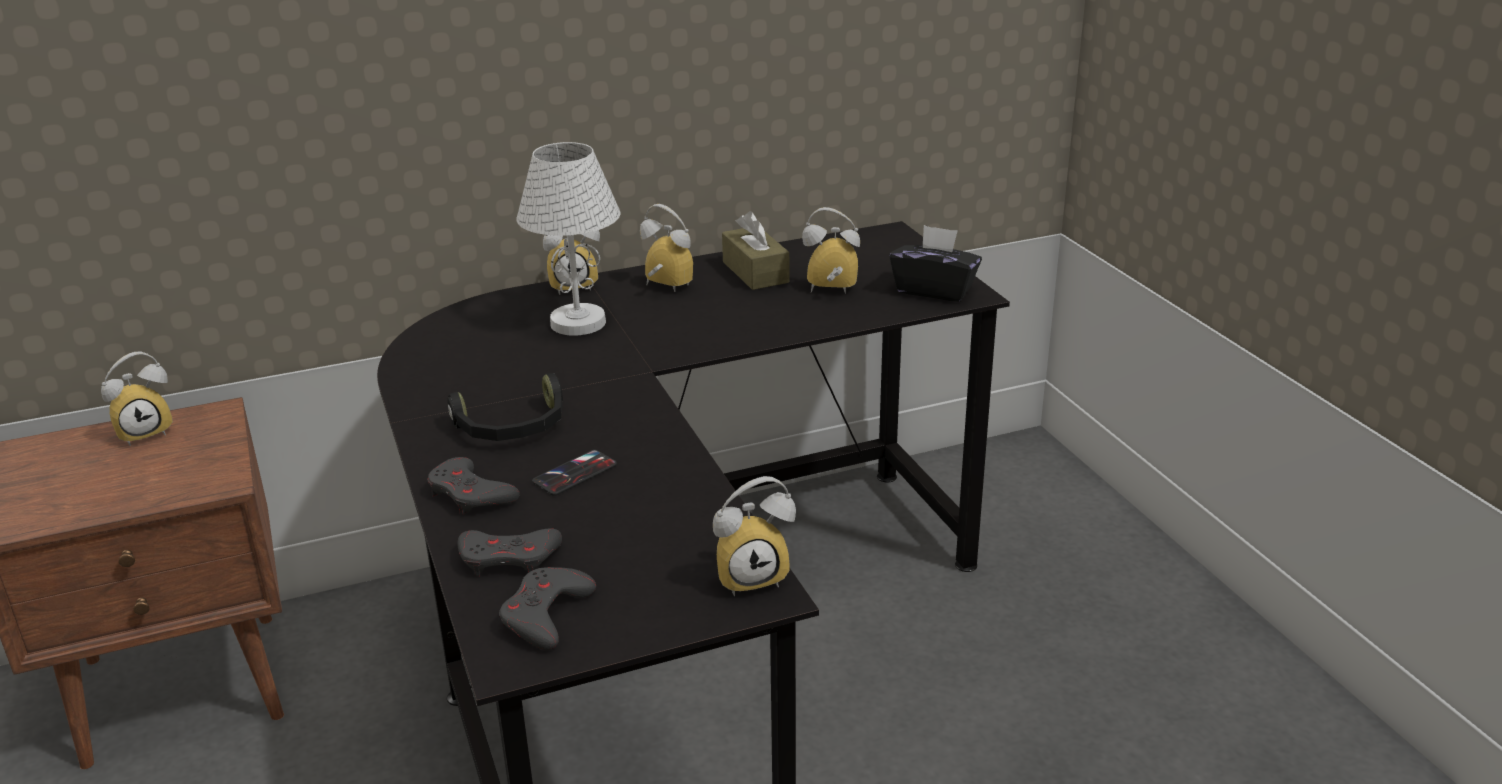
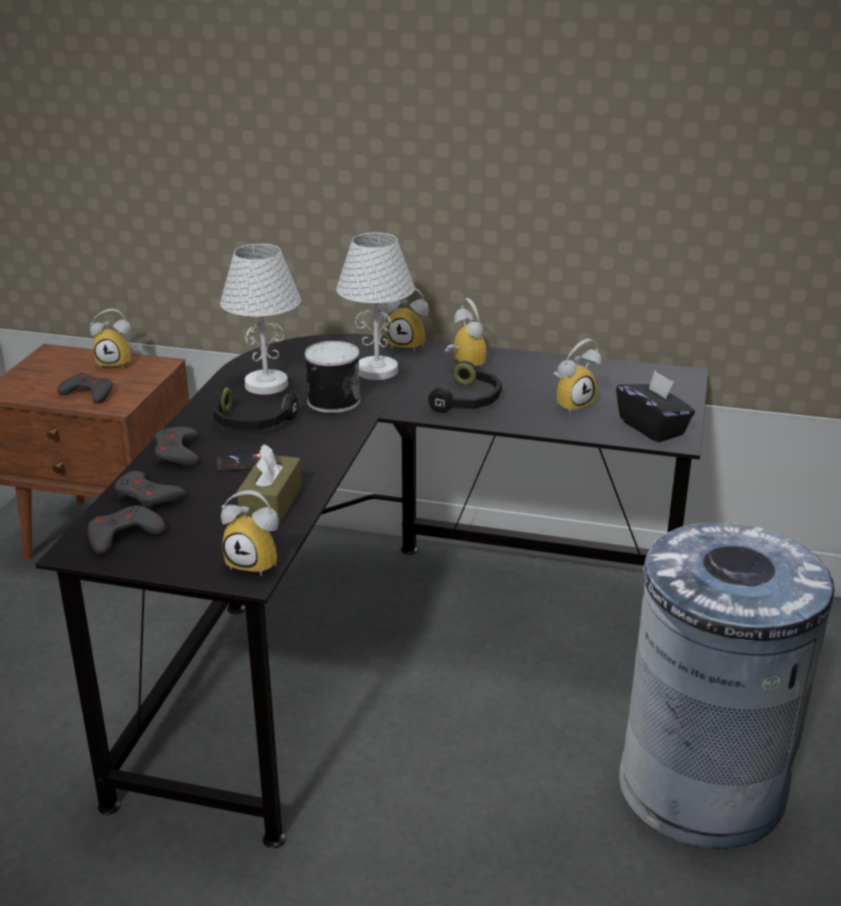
camera: 35 degrees right, 0 degrees up
brown tissue box [722,211,789,290] -> brown tissue box moved to [237,444,302,525]
alarm clock [802,207,860,294] -> alarm clock turned 105 degrees clockwise [553,339,602,414]
none -> grey game controller [57,372,113,403]
none -> white table lamp [220,244,301,395]
none -> can [305,341,360,413]
none -> black headphones [428,361,502,413]
none -> grey trash can [619,522,835,849]

